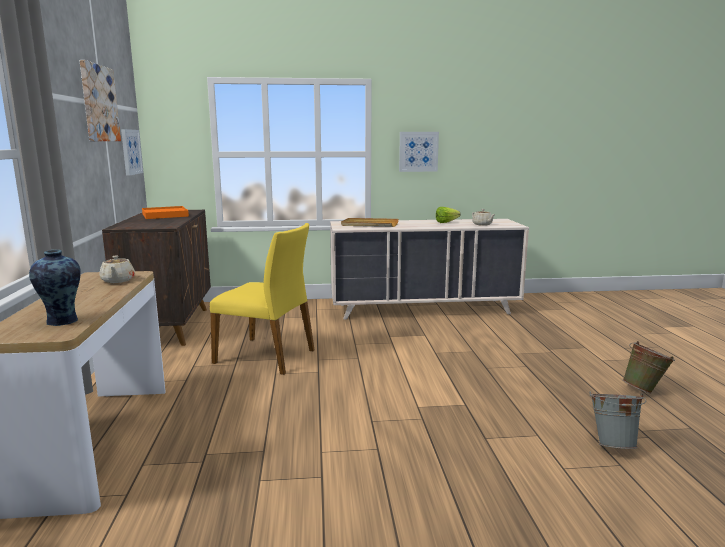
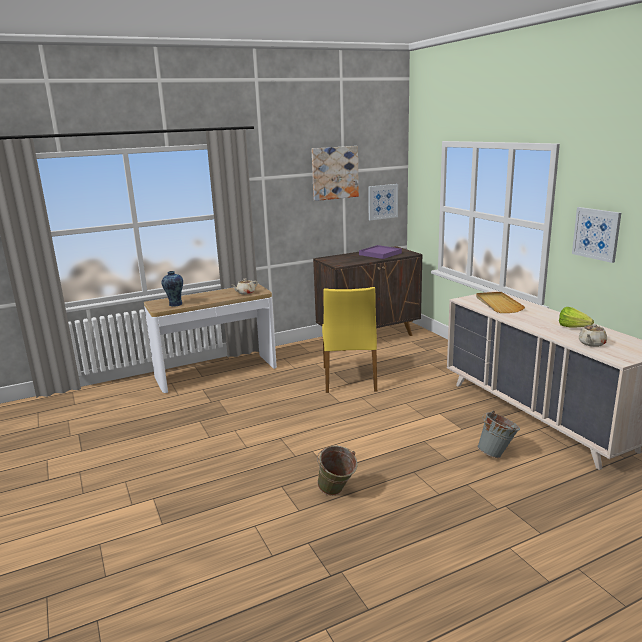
camera: 70 degrees right, 5 degrees up
orange tray [142,206,189,219] -> purple tray [359,245,402,259]
grey bucket [589,392,646,449] -> grey bucket moved to [477,411,520,458]
green bucket [623,341,675,393] -> green bucket moved to [317,445,358,496]

